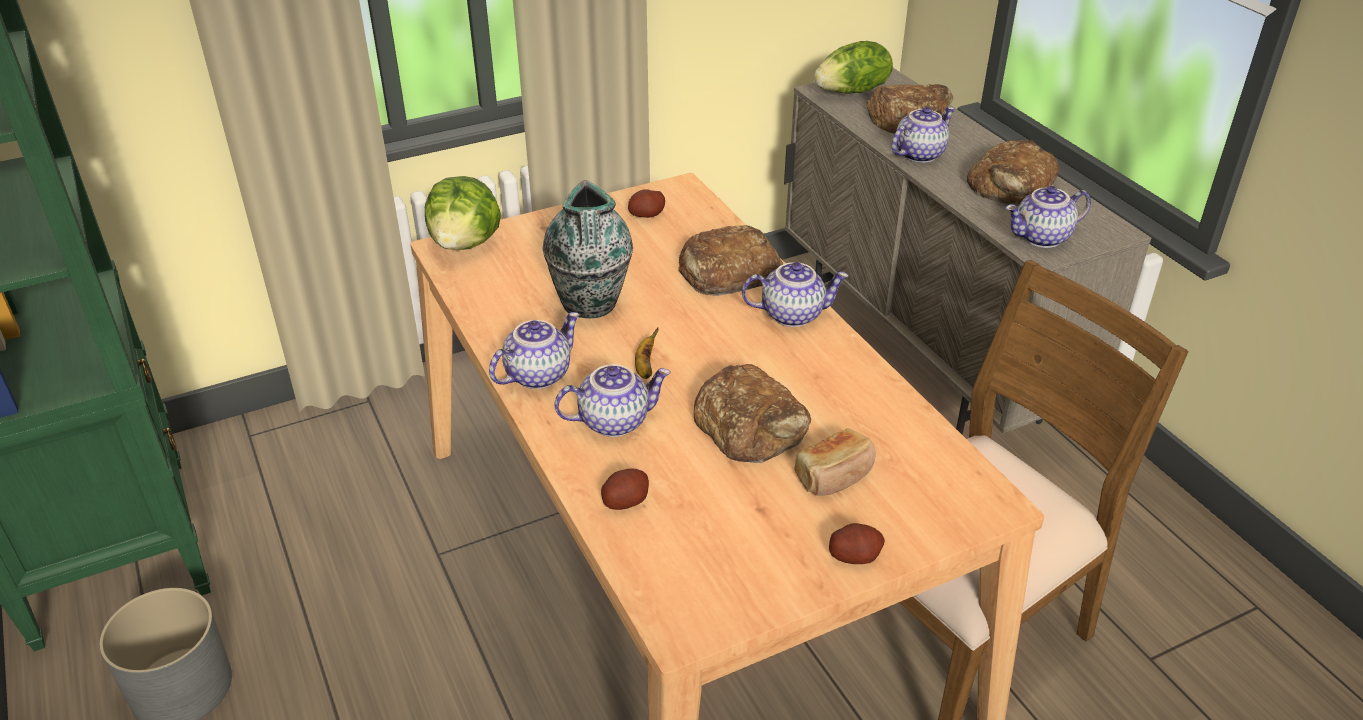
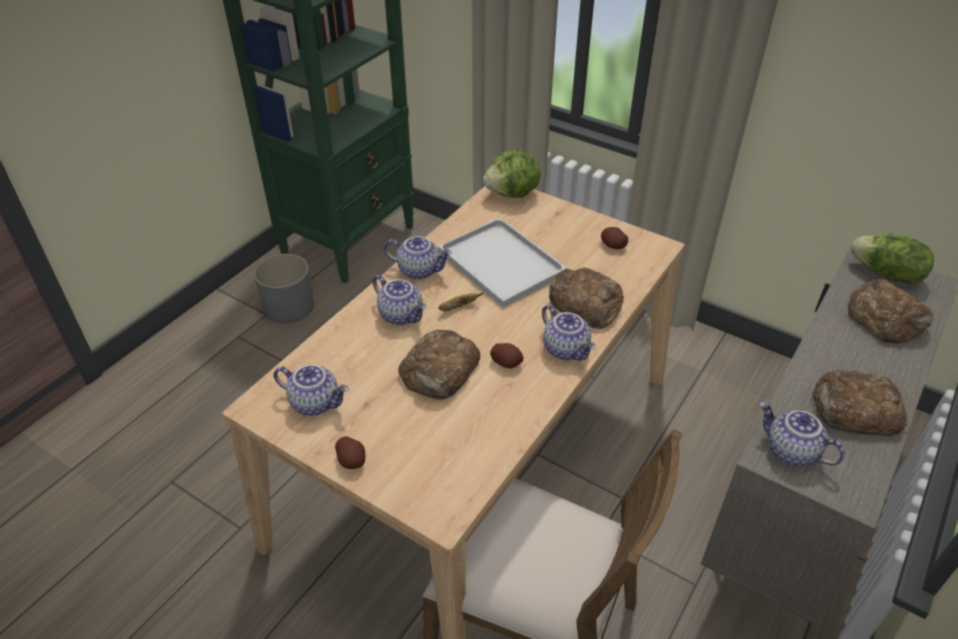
camera: 60 degrees right, 5 degrees up
vase [543,180,633,318] -> white tray [438,218,567,308]
potato [601,468,649,510] -> potato moved to [490,343,524,368]
bread [794,429,875,496] -> none
teapot [891,107,955,163] -> teapot moved to [274,364,349,416]

